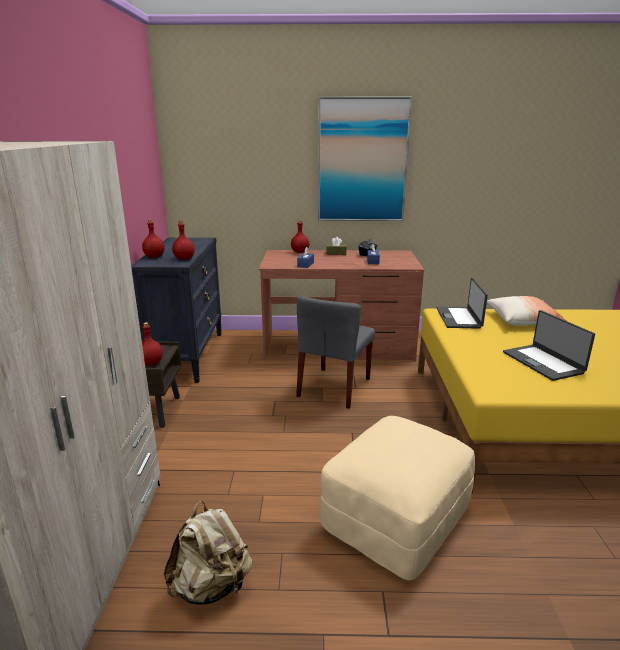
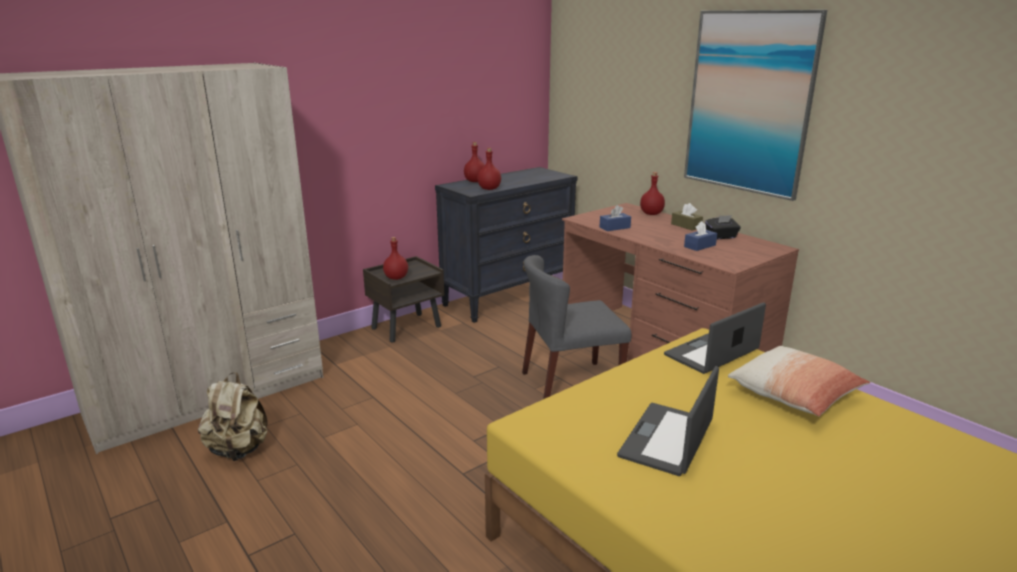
camera: 50 degrees right, 0 degrees up
beige ottoman [321,416,475,580] -> none

